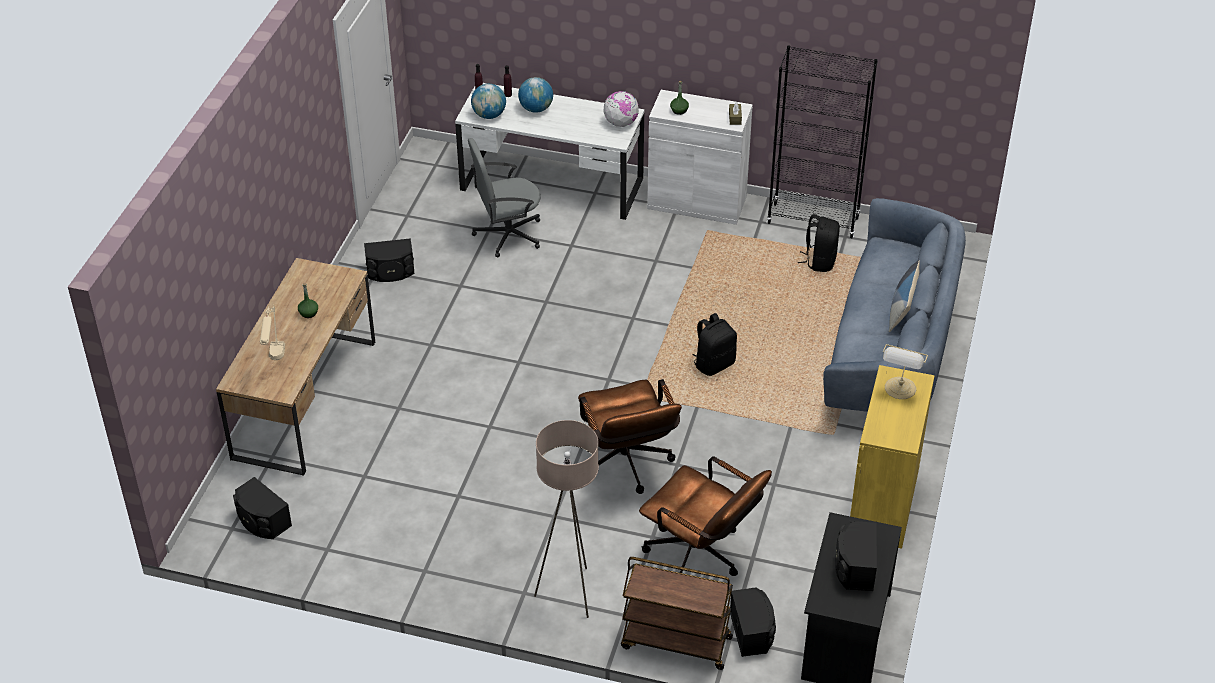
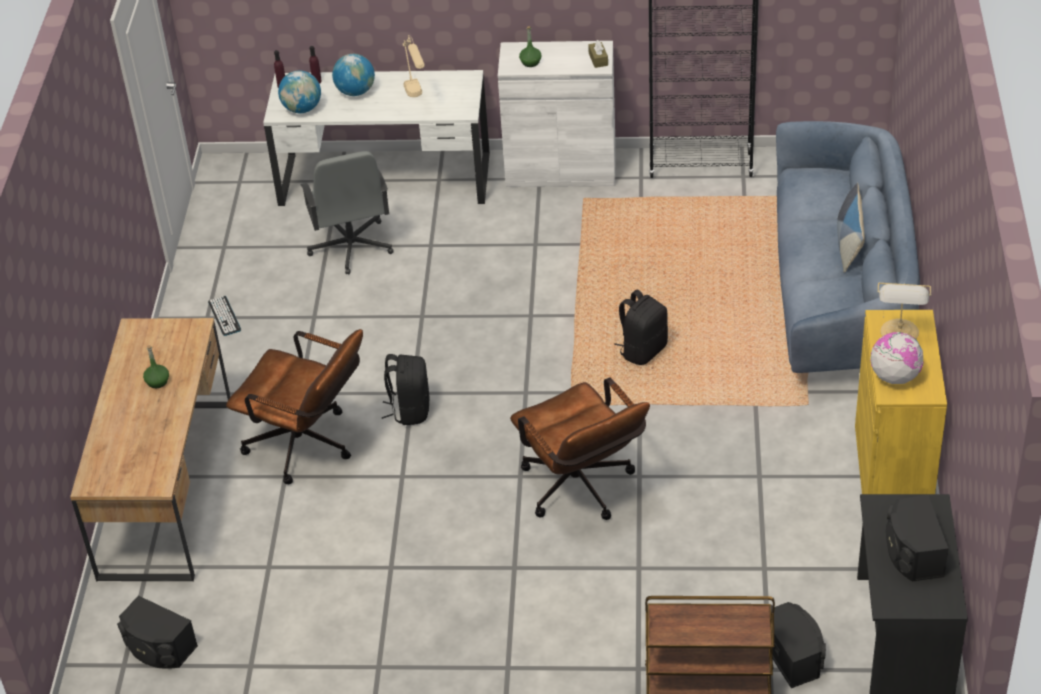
camera: 10 degrees left, 0 degrees up
beige table lamp [260,305,285,360] -> beige table lamp moved to [403,35,425,97]
black speaker [364,238,415,282] -> keyboard [208,296,241,336]
grey office chair [468,138,541,258] -> grey office chair turned 75 degrees counterclockwise [300,151,394,275]
beige floor lamp [534,420,599,618] -> none
globe [603,91,639,127] -> globe moved to [870,332,924,384]
brown office chair [639,457,772,576] -> brown office chair moved to [226,329,363,484]
black backpack [798,214,840,272] -> black backpack moved to [382,354,430,425]

